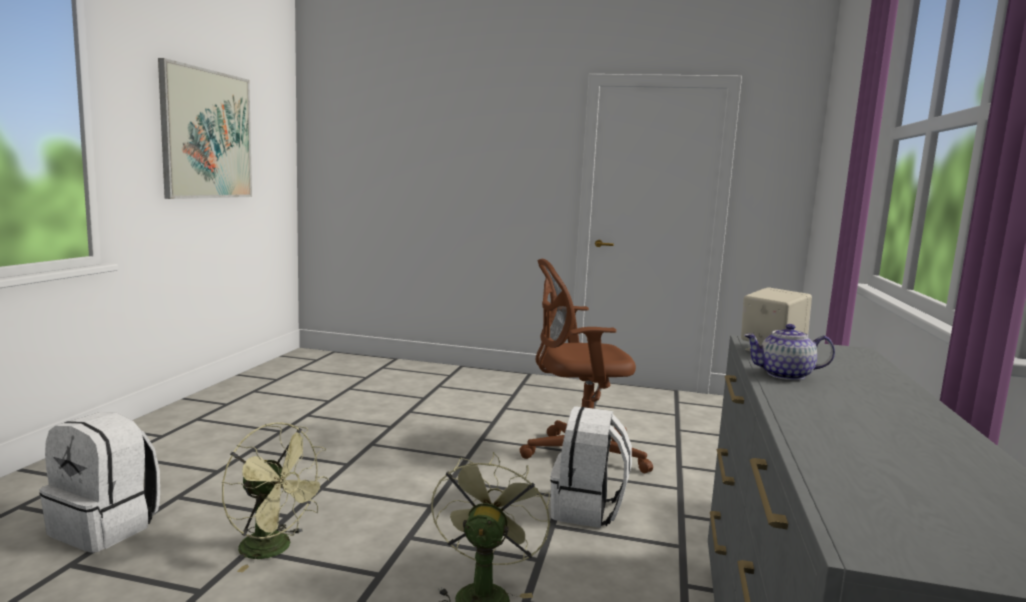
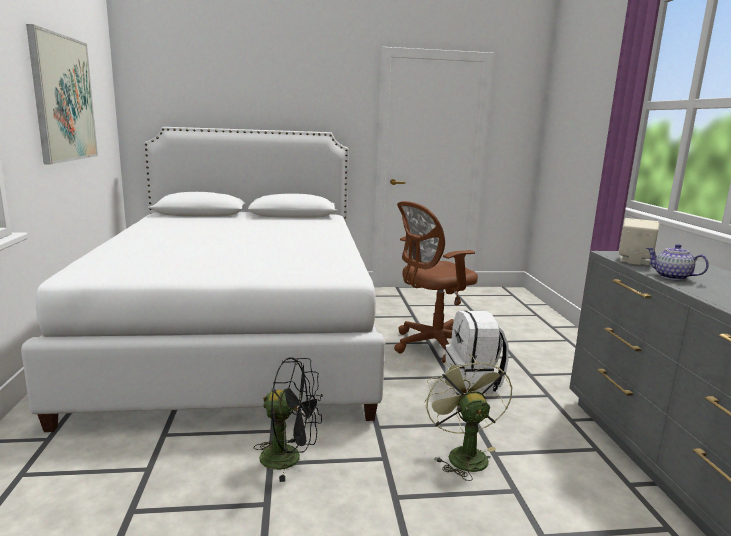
camera: 20 degrees left, 5 degrees up
white backpack [39,412,160,553] -> none
green fan [222,422,329,572] -> black fan [254,357,323,482]
teapot [744,324,835,380] -> teapot turned 60 degrees clockwise [647,244,709,280]
none -> white bed [21,127,385,432]

